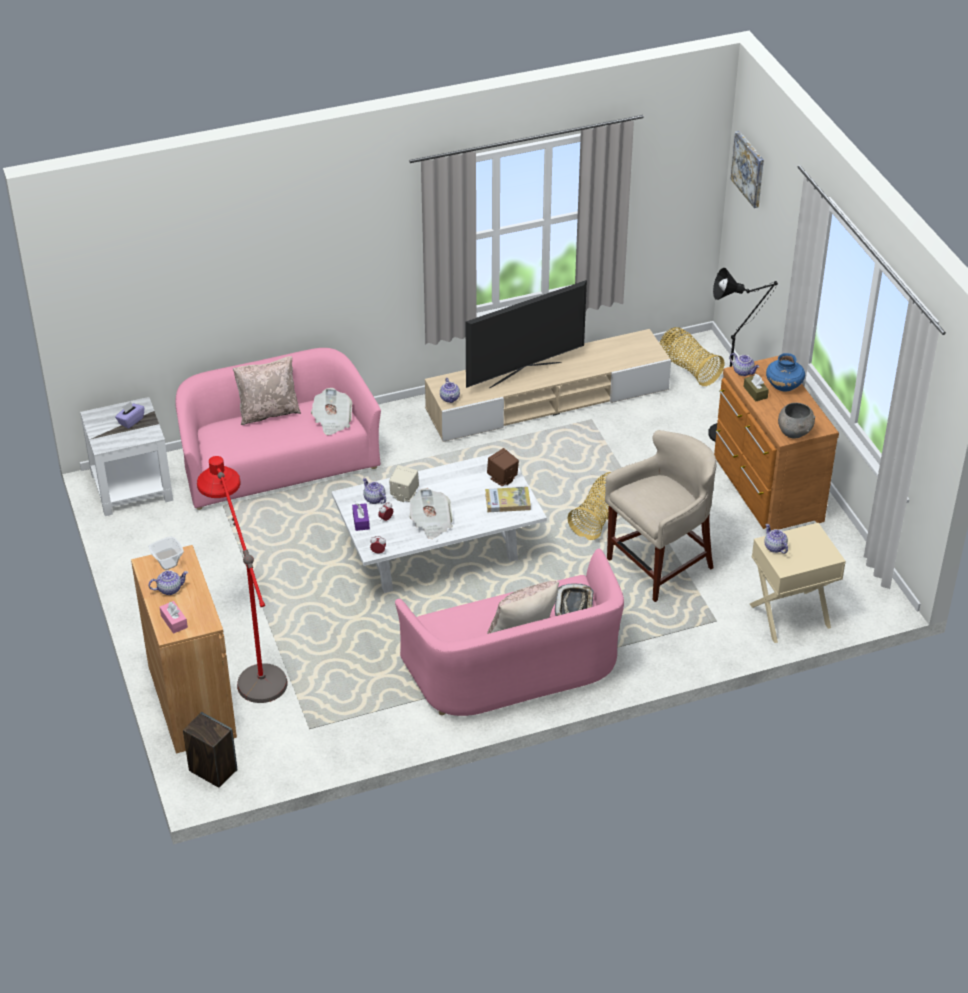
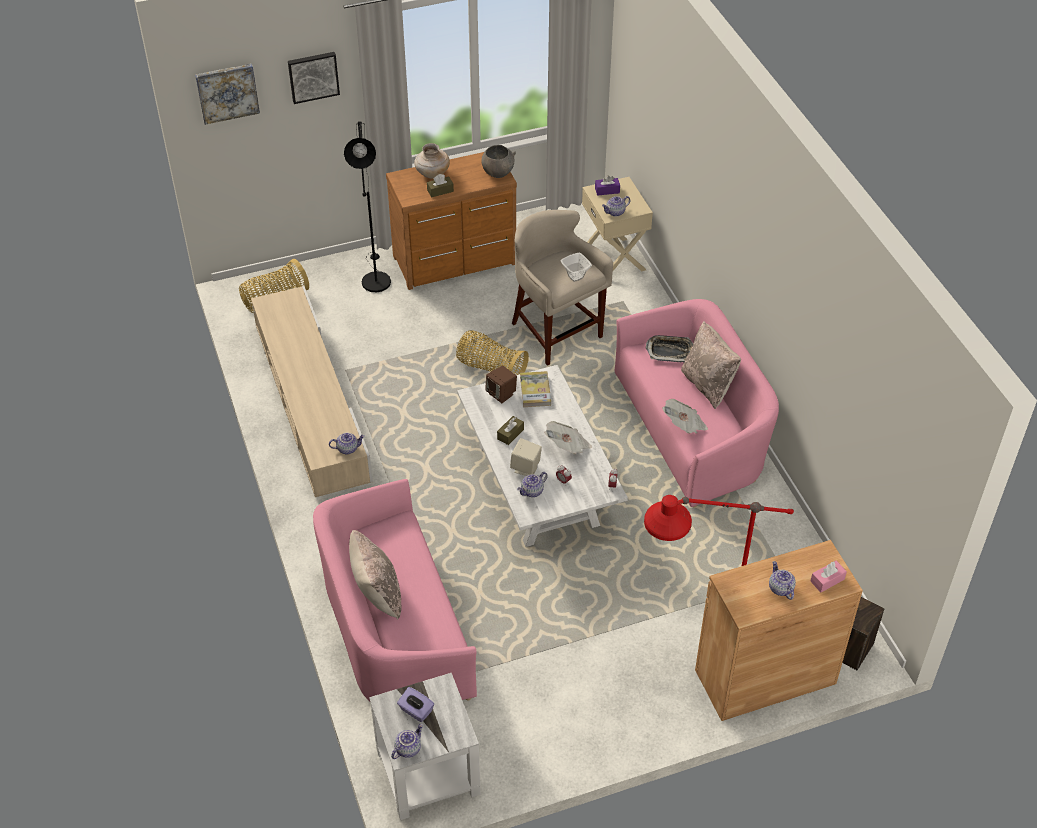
camera: 90 degrees left, 5 degrees up
bowl [148,536,184,570] -> bowl moved to [561,253,592,282]
newspaper [311,388,353,435] -> newspaper moved to [662,399,708,434]
purple tissue box [352,503,370,531] -> purple tissue box moved to [595,175,620,196]
television [465,280,587,388] -> none
teapot [729,353,759,376] -> teapot moved to [391,724,423,759]
blue vase [766,353,805,391] -> beige vase [414,143,450,179]
none -> picture [288,52,340,104]
none -> brown tissue box [497,416,524,445]

